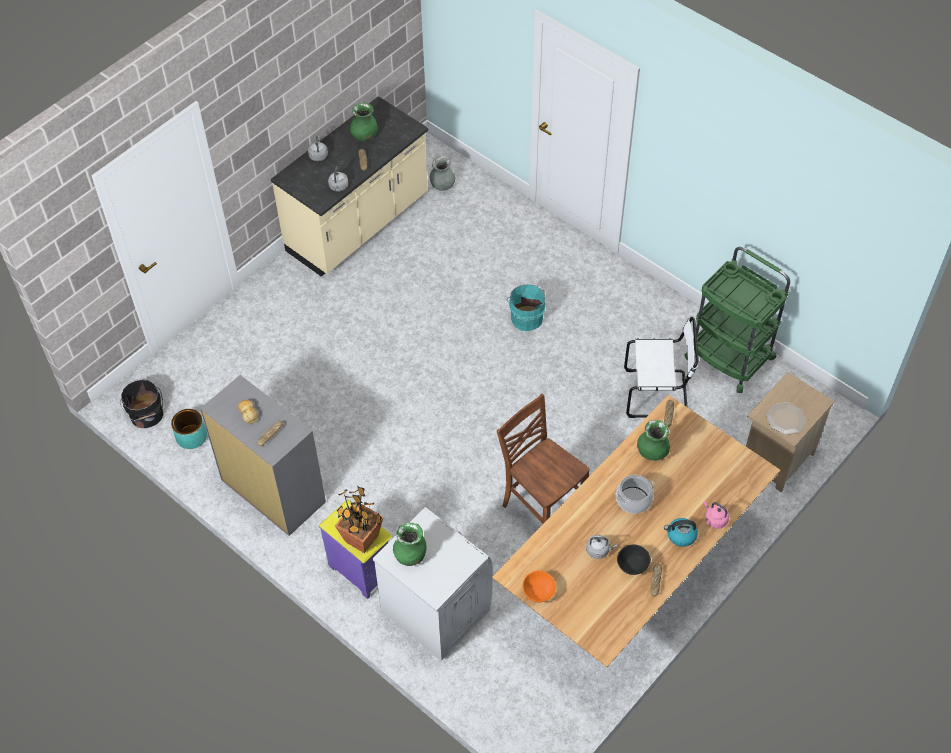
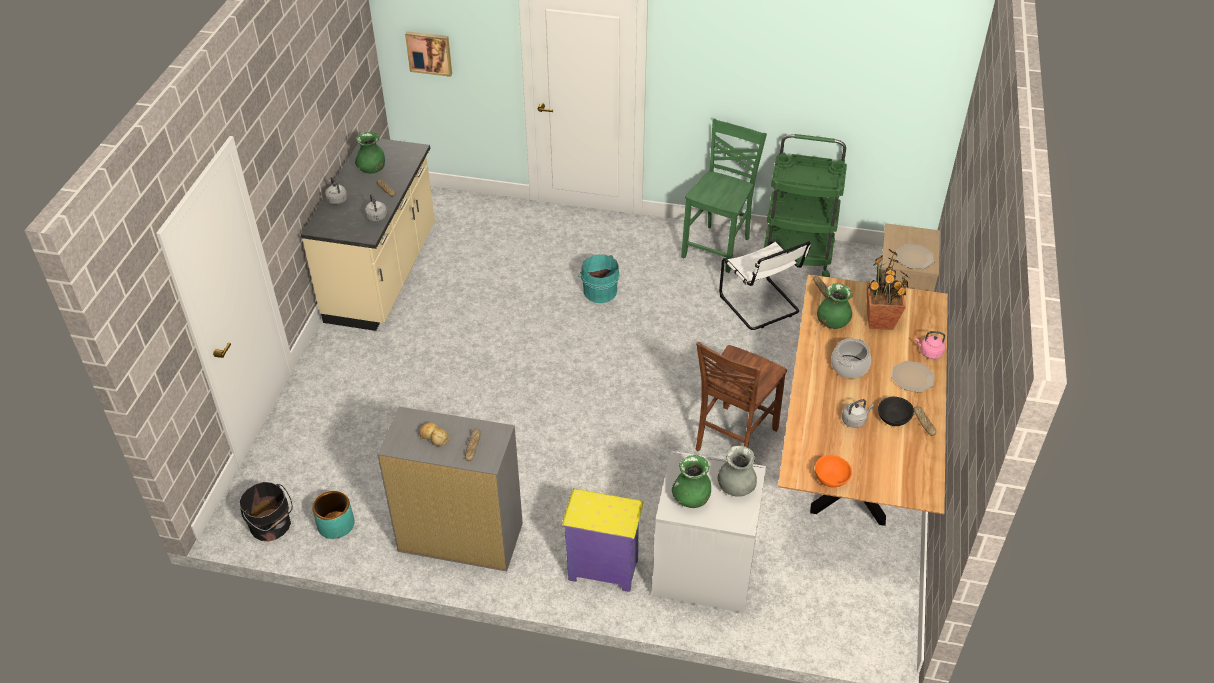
camera: 30 degrees left, 10 degrees down
potted plant [335,486,383,553] -> potted plant moved to [867,248,909,330]
grey vase [430,156,456,191] -> grey vase moved to [718,446,757,497]
brown chair [497,393,590,525] -> brown chair turned 75 degrees counterclockwise [696,342,787,452]
white chair [624,317,699,418] -> white chair turned 90 degrees clockwise [719,241,811,330]
kettle [664,518,698,547] -> plate [892,361,935,393]
none -> picture [405,31,452,77]
none -> green chair [681,119,767,273]

